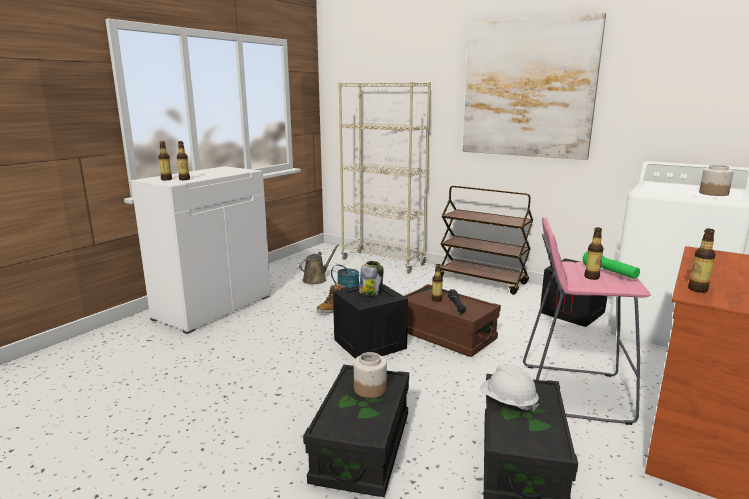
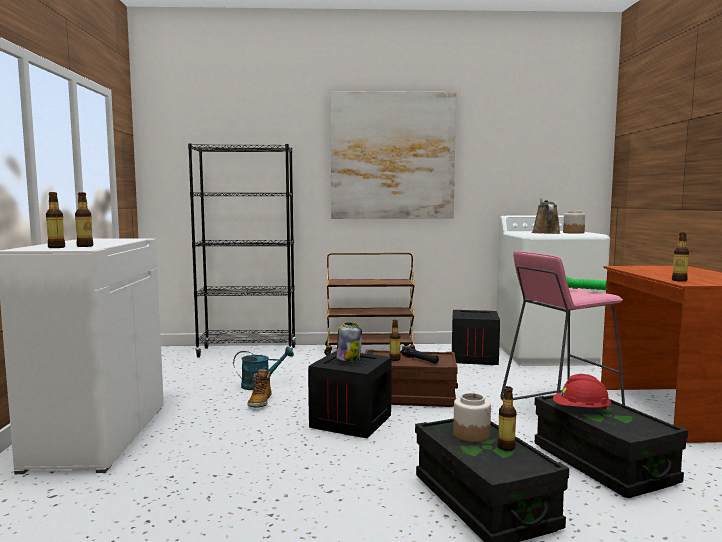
camera: 35 degrees left, 10 degrees down
brown watering can [299,244,339,284] -> brown watering can moved to [532,198,560,234]
beige bookcase [338,82,431,273] -> black bookcase [188,144,296,357]
white hard hat [480,364,539,412] -> red hard hat [553,374,611,411]
bottle [584,227,603,280] -> bottle moved to [498,386,517,451]

